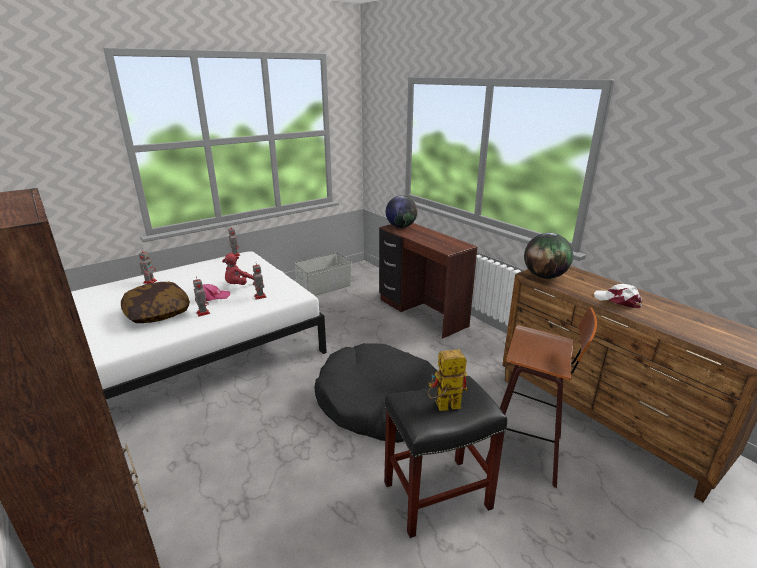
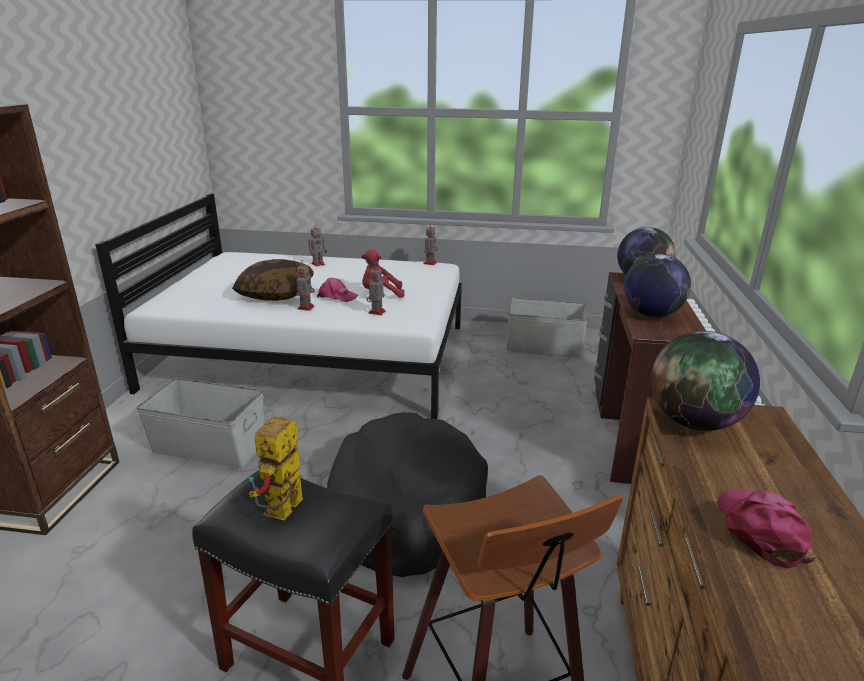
camera: 45 degrees right, 0 degrees up
toy robot [428,349,467,411] -> toy robot turned 105 degrees counterclockwise [248,416,303,520]
white cap [594,284,642,308] -> pink cap [718,488,816,569]
none -> grey storage box [136,378,264,468]
none -> globe [624,254,691,317]

